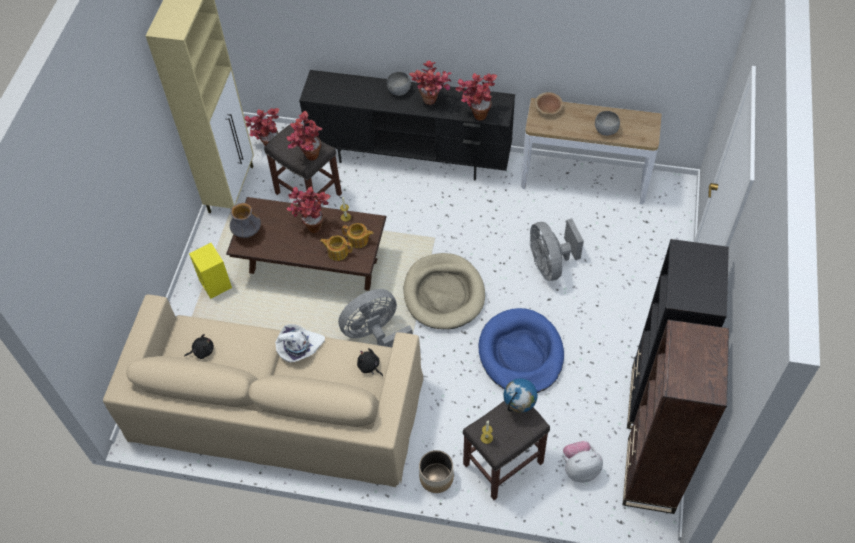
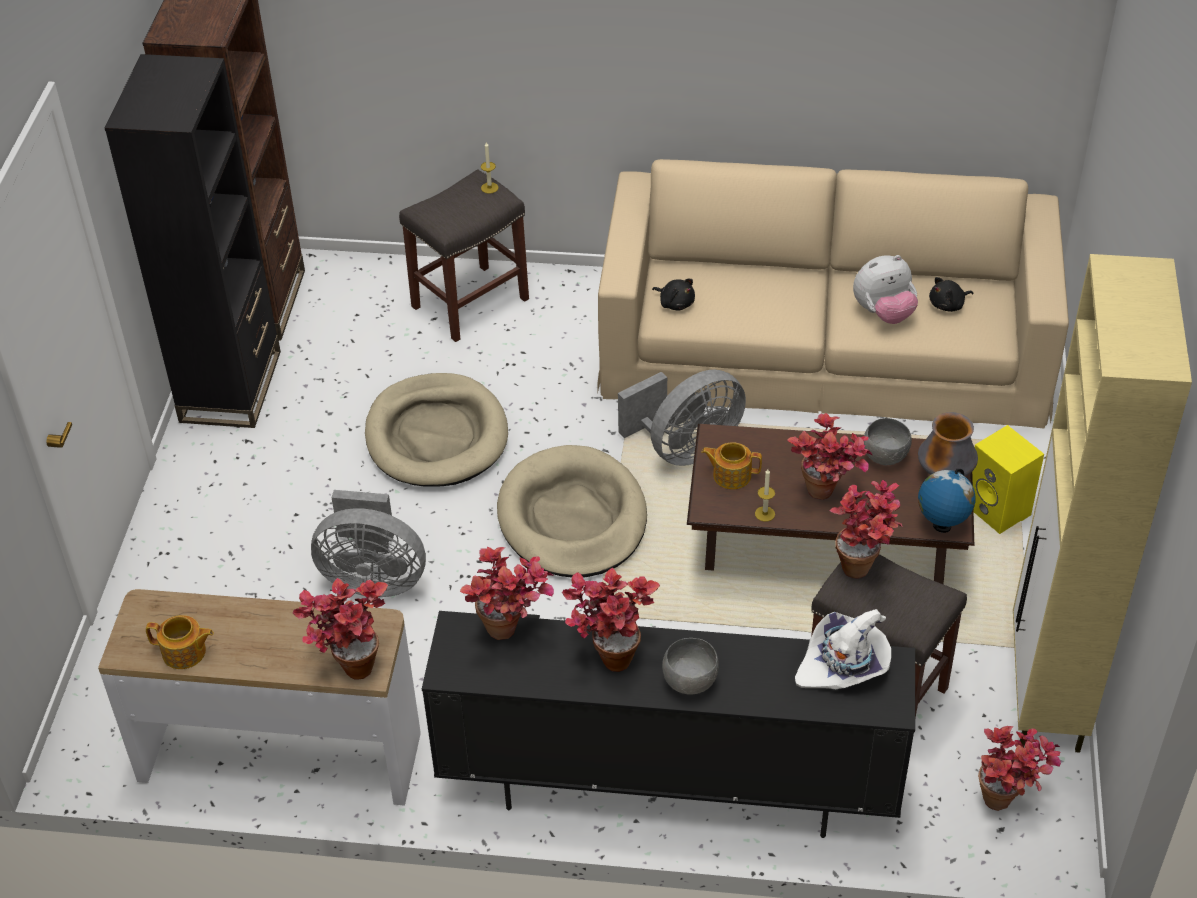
camera: 175 degrees right, 10 degrees down
white hat [275,324,325,362] -> white hat moved to [795,609,891,689]
teapot [320,235,352,261] -> teapot moved to [146,615,214,669]
planter [419,450,454,493] -> none
blue dog bed [479,308,564,393] -> beige dog bed [365,373,508,486]
globe [504,378,538,413] -> globe moved to [918,469,976,533]
grey fan [530,218,584,281] -> grey fan turned 120 degrees clockwise [311,490,426,597]
brown bowl [535,92,563,114] -> potted plant [292,578,388,680]
plush toy [563,441,603,483] -> plush toy moved to [853,255,918,324]
grey bowl [595,111,620,136] -> grey bowl moved to [864,418,912,465]

